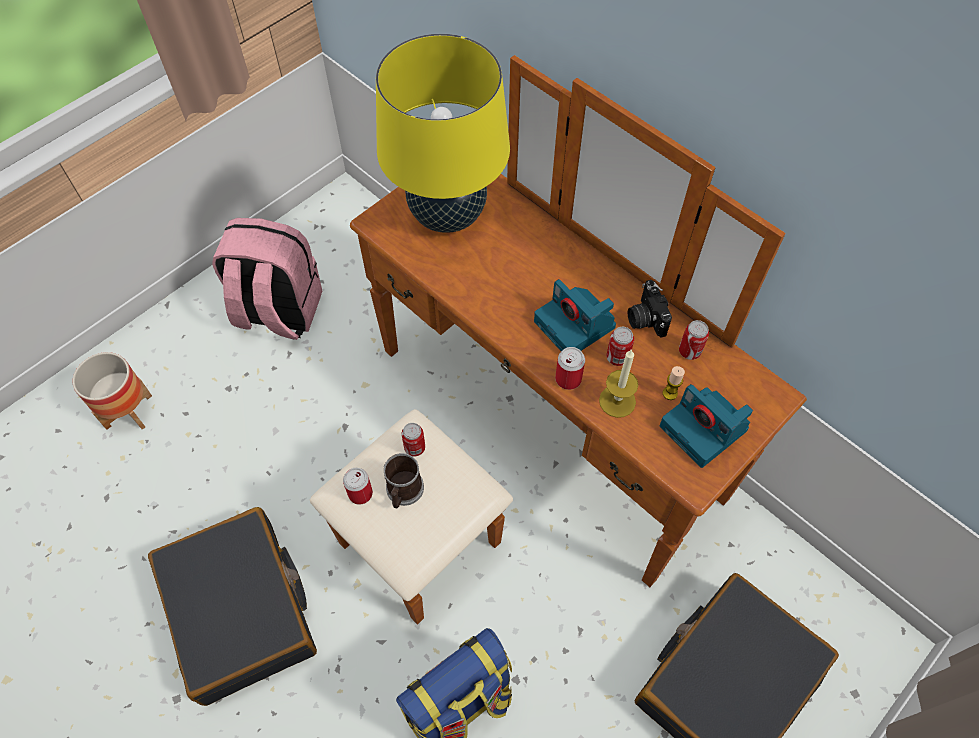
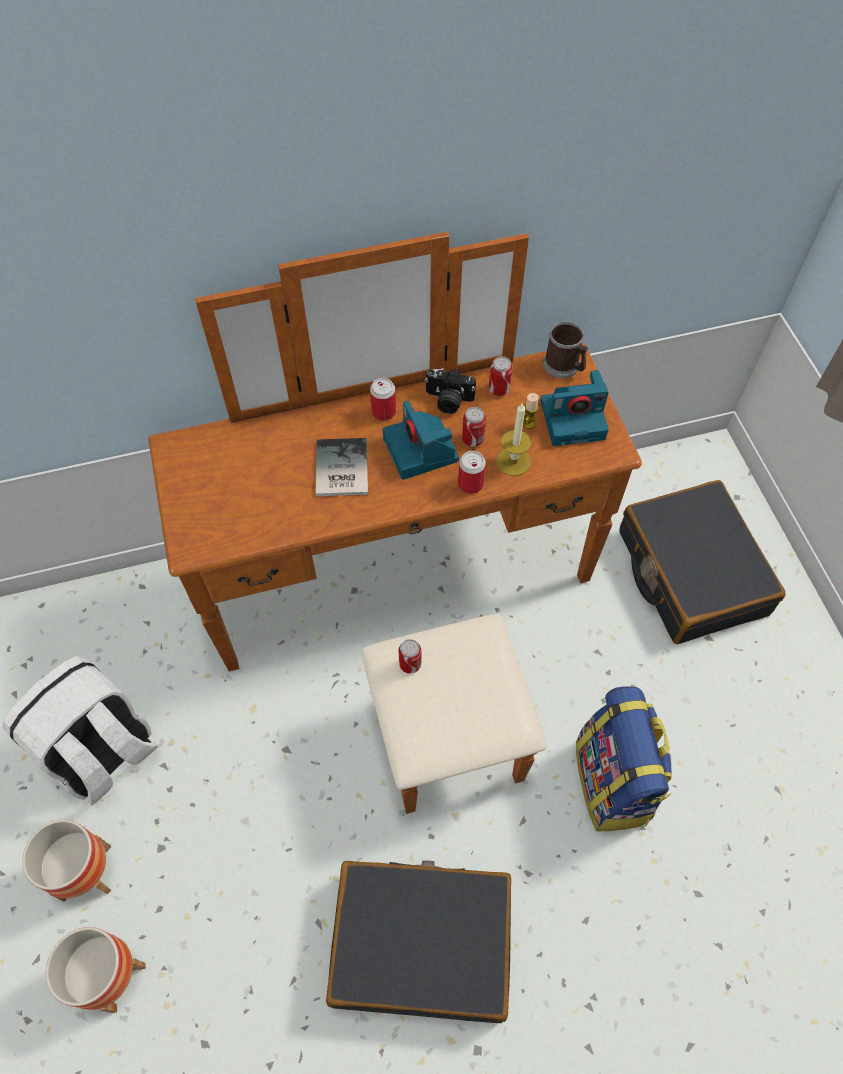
camera: 60 degrees left, 0 degrees up
pink backpack [212,218,322,340] -> white backpack [3,656,158,805]
can [343,468,373,505] -> can moved to [370,378,396,421]
yellow table lamp [376,34,510,233] -> none
mug [384,453,424,508] -> mug moved to [543,321,588,379]
camera [534,279,616,351] -> camera turned 75 degrees clockwise [383,401,459,480]
none -> planter [22,820,111,902]
none -> book [316,438,368,496]

